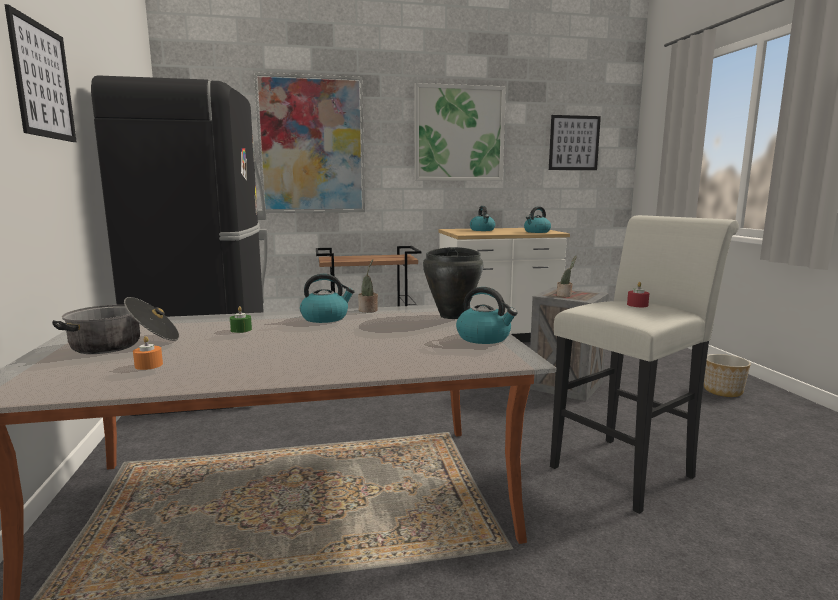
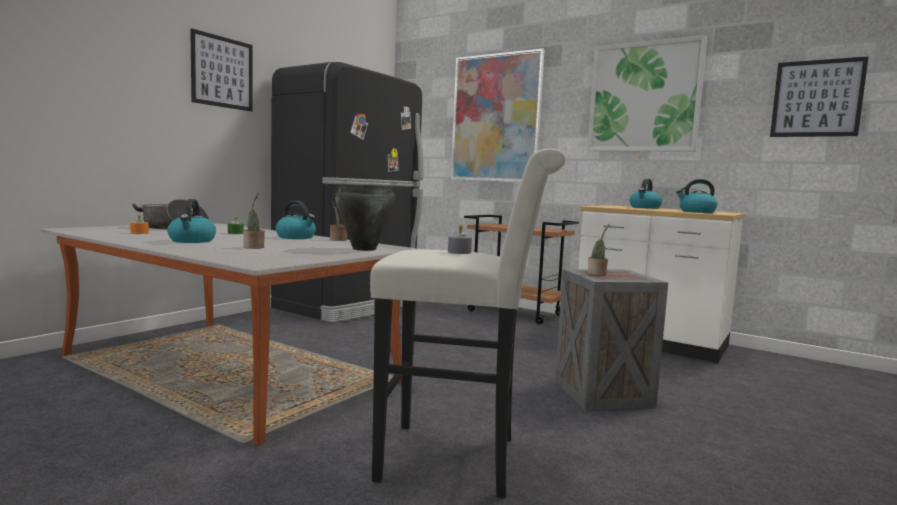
camera: 45 degrees right, 5 degrees down
kettle [456,287,518,344] -> kettle moved to [167,199,216,243]
red candle [627,282,649,307] -> grey candle [448,224,472,254]
planter [704,354,751,397] -> none
none -> potted plant [243,192,265,249]

